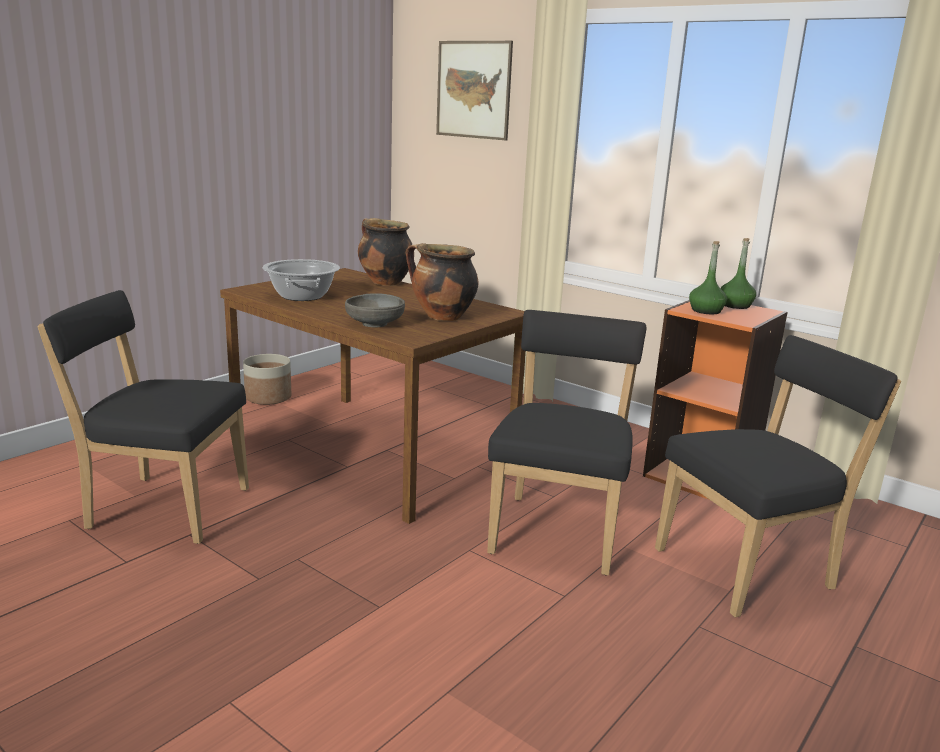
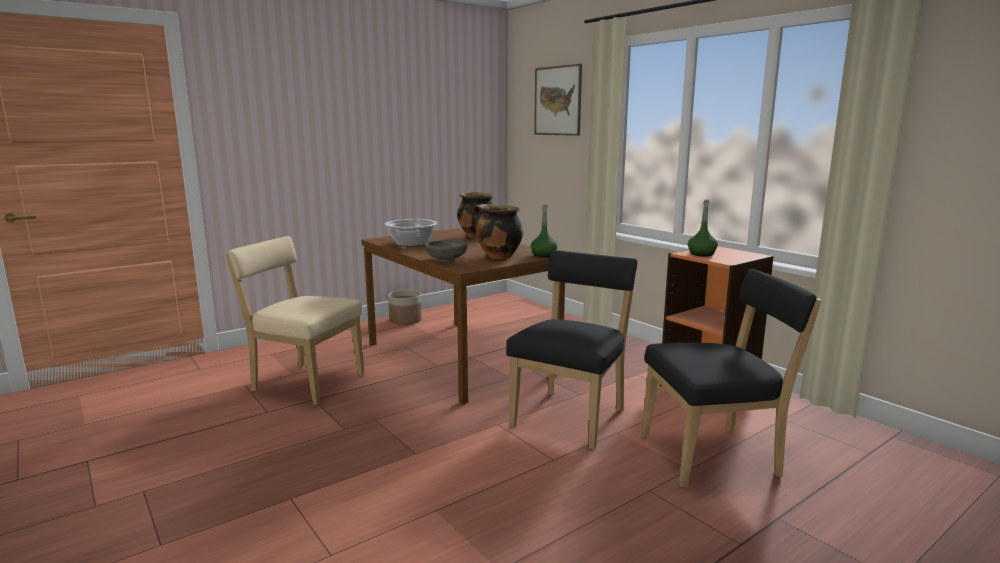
camera: 15 degrees right, 5 degrees down
black chair [37,290,249,544] -> beige chair [226,236,365,405]
green bottle [720,238,756,309] -> green bottle moved to [531,204,557,257]

